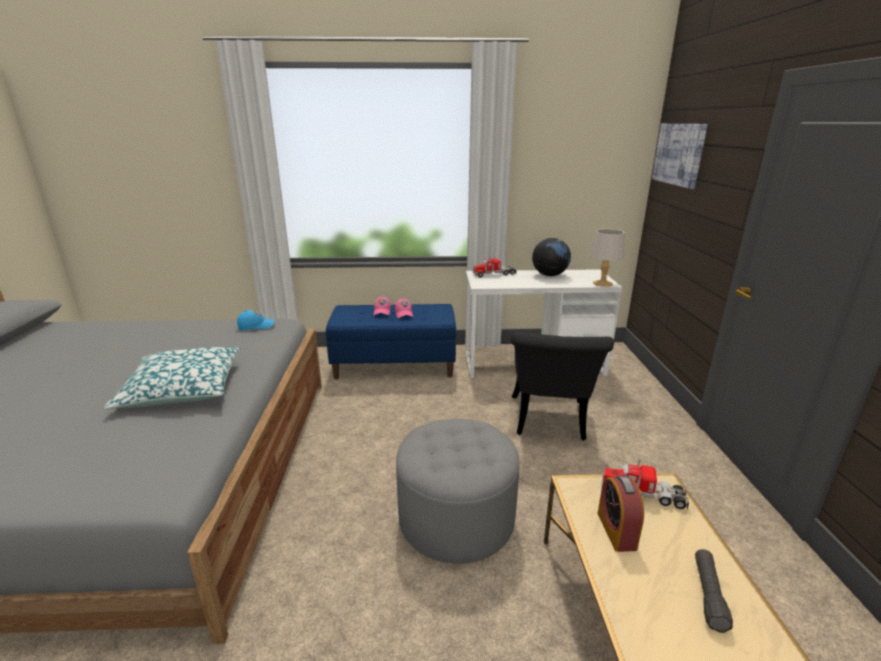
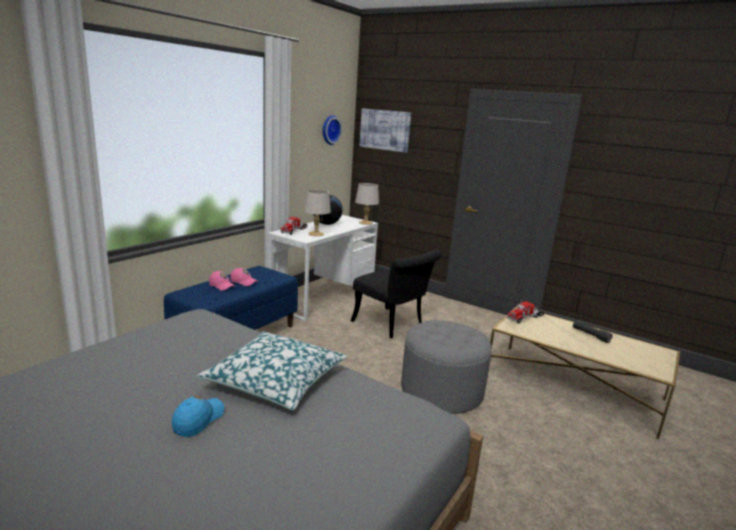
camera: 55 degrees left, 5 degrees down
blue cap [237,310,274,331] -> blue cap moved to [171,396,224,437]
alarm clock [597,475,644,552] -> none
none -> grey table lamp [303,189,331,236]
none -> wall clock [323,115,342,145]

